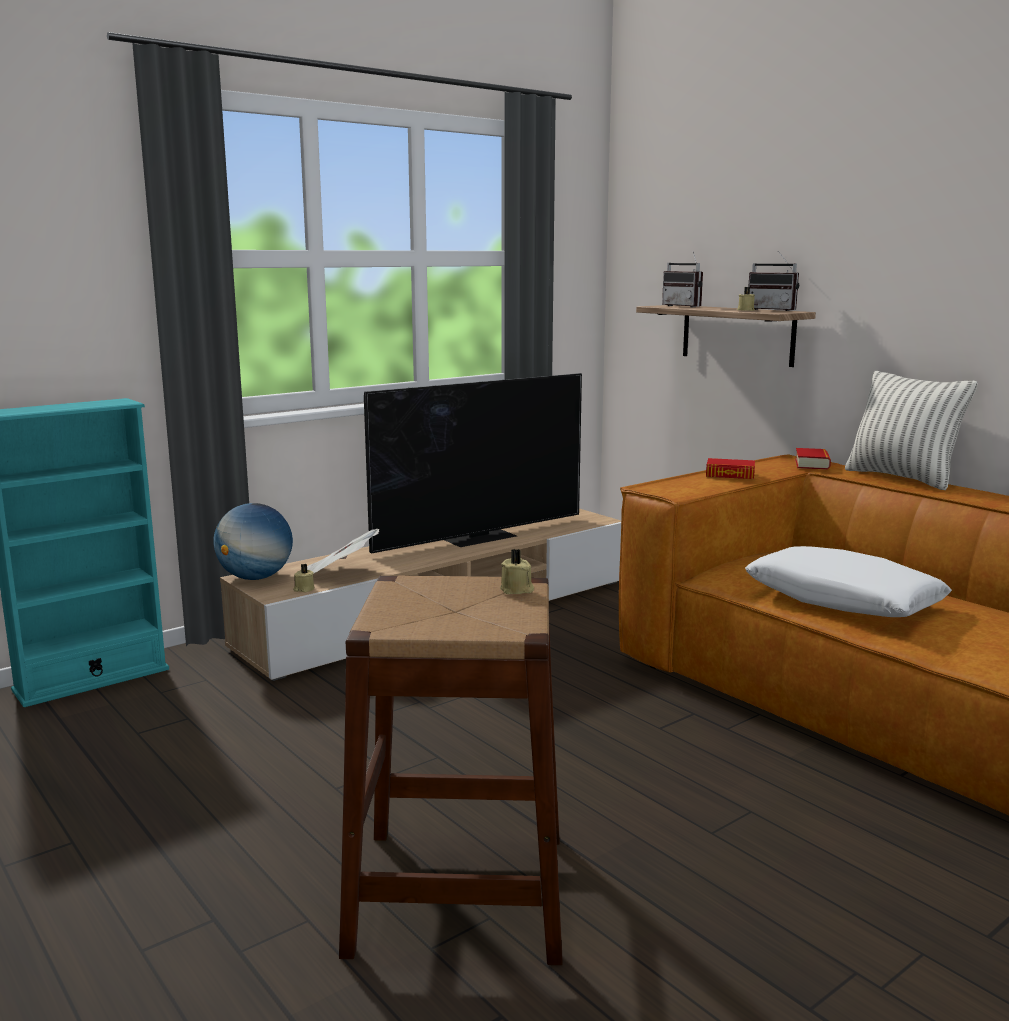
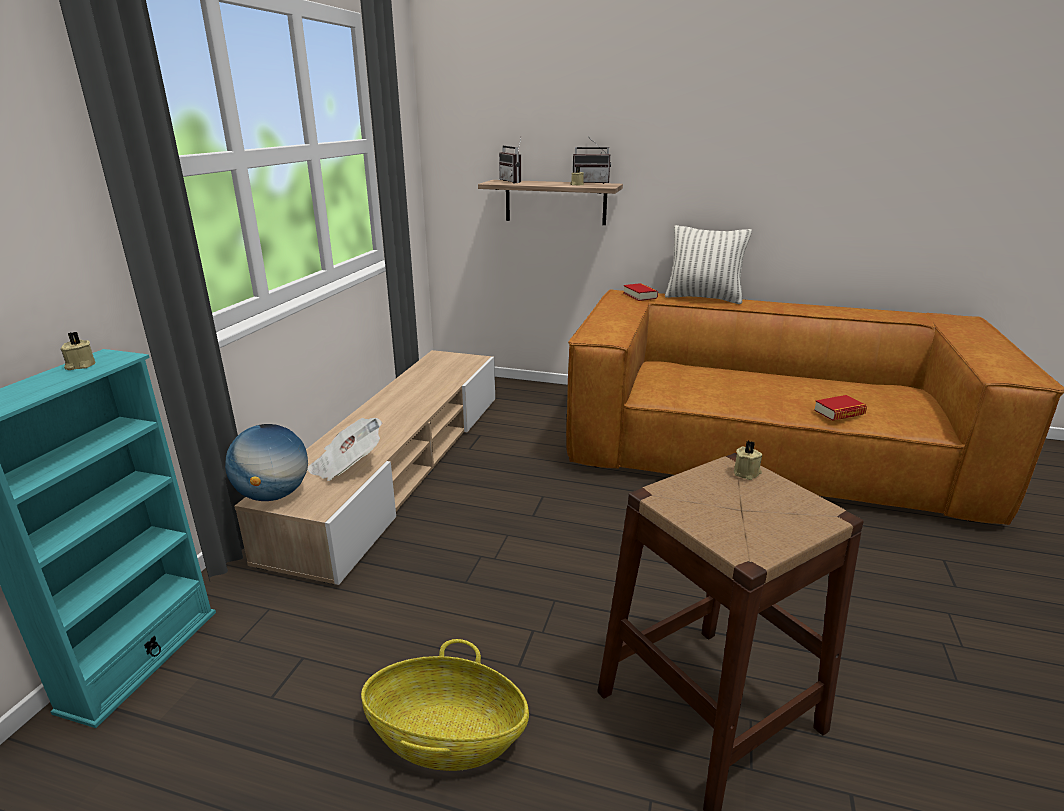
camera: 35 degrees left, 10 degrees up
beige candle [293,564,315,592] -> beige candle moved to [61,332,95,370]
television [364,373,582,553] -> none
radio [662,253,703,307] -> radio turned 45 degrees clockwise [499,138,521,183]
book [706,458,755,479] -> book moved to [814,395,867,421]
white pillow [745,546,952,617] -> none
none -> basket [361,639,529,771]

